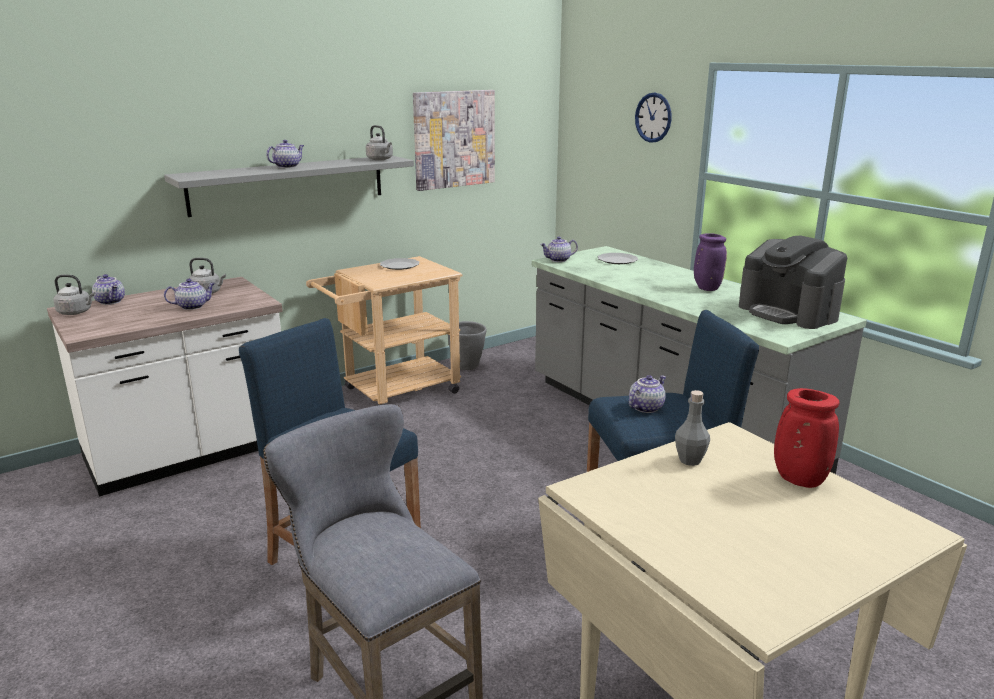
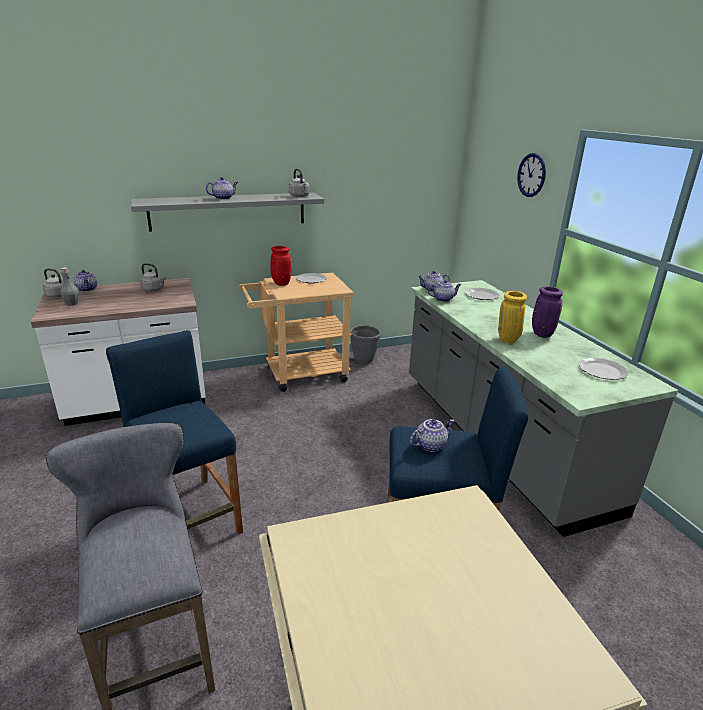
camera: 15 degrees right, 5 degrees up
teapot [164,279,215,310] -> teapot moved to [428,280,461,302]
picture [413,90,495,191] -> none
grey bottle [675,390,710,466] -> grey bottle moved to [60,268,79,306]
coffee machine [739,235,847,329] -> plate [578,358,629,380]
red vase [774,388,839,488] -> red vase moved to [270,246,291,286]
none -> yellow vase [498,291,527,343]

